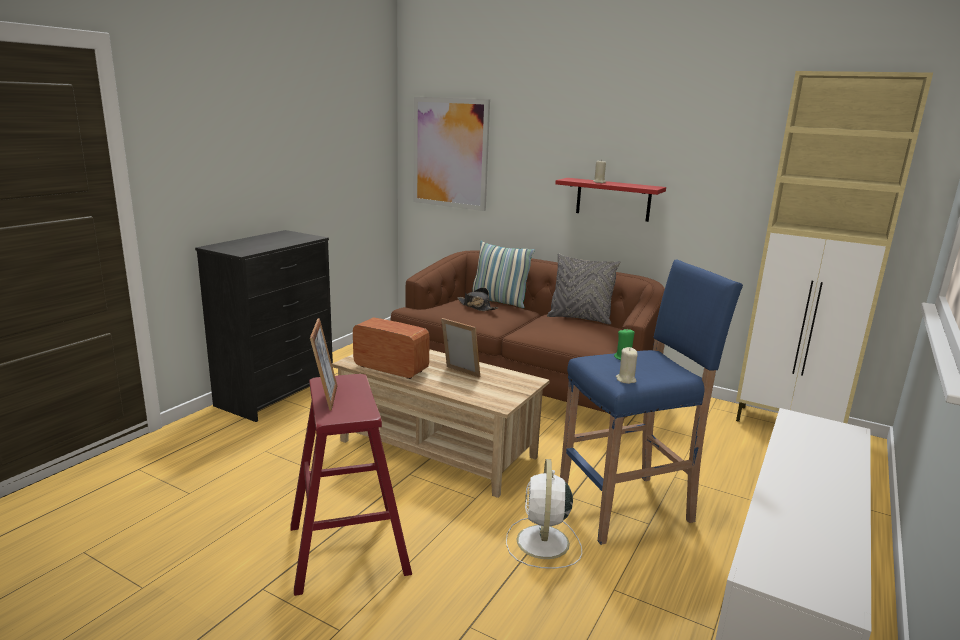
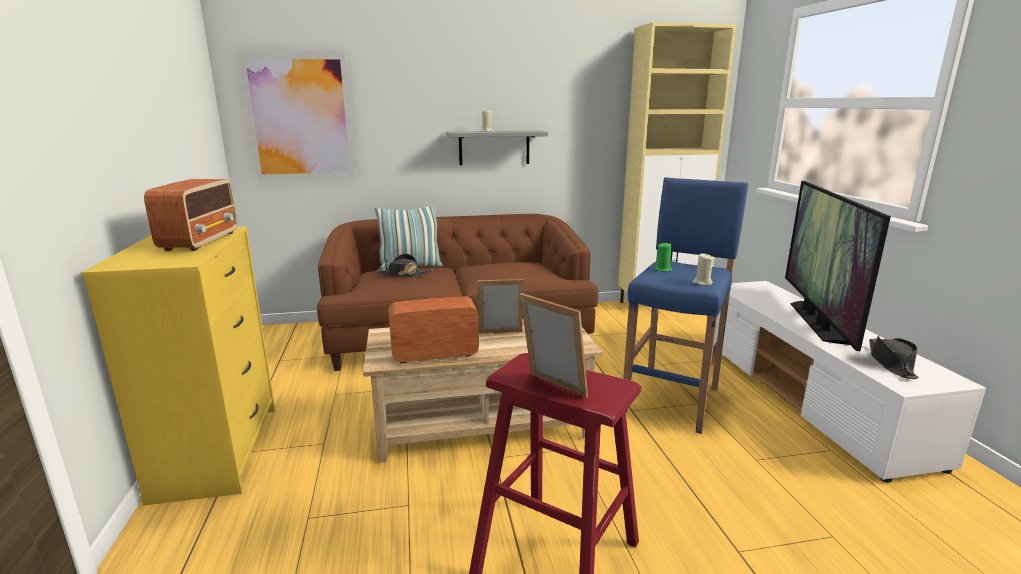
camera: 40 degrees left, 0 degrees up
black dresser [195,230,333,422] -> yellow dresser [81,226,275,505]
white fan [506,459,582,569] -> none
grey pillow [547,253,620,325] -> none
red shelf [555,178,666,222] -> grey shelf [446,131,548,165]
none -> radio [144,179,238,251]
none -> television [785,181,891,351]
none -> black hat [869,336,919,379]

